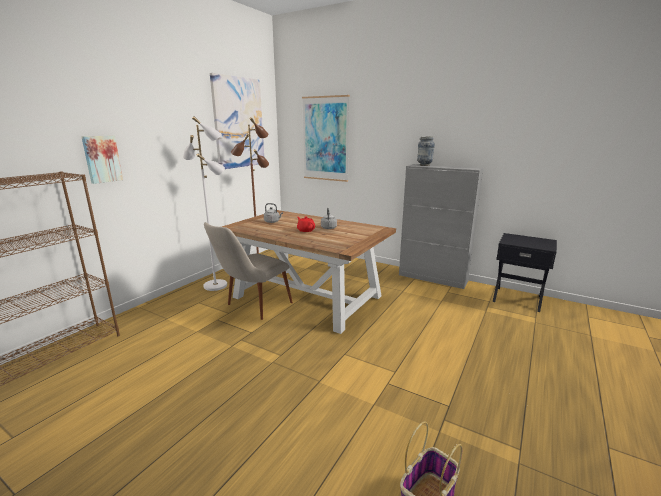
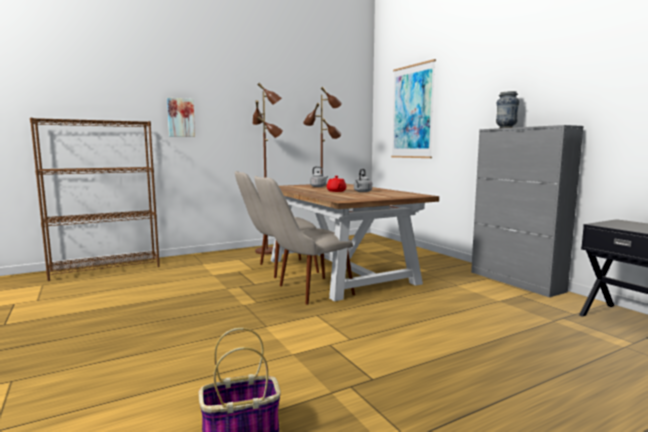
camera: 30 degrees right, 10 degrees down
white floor lamp [183,116,227,291] -> brown floor lamp [253,83,283,255]
picture [210,73,264,169] -> none
none -> beige chair [254,176,355,305]

